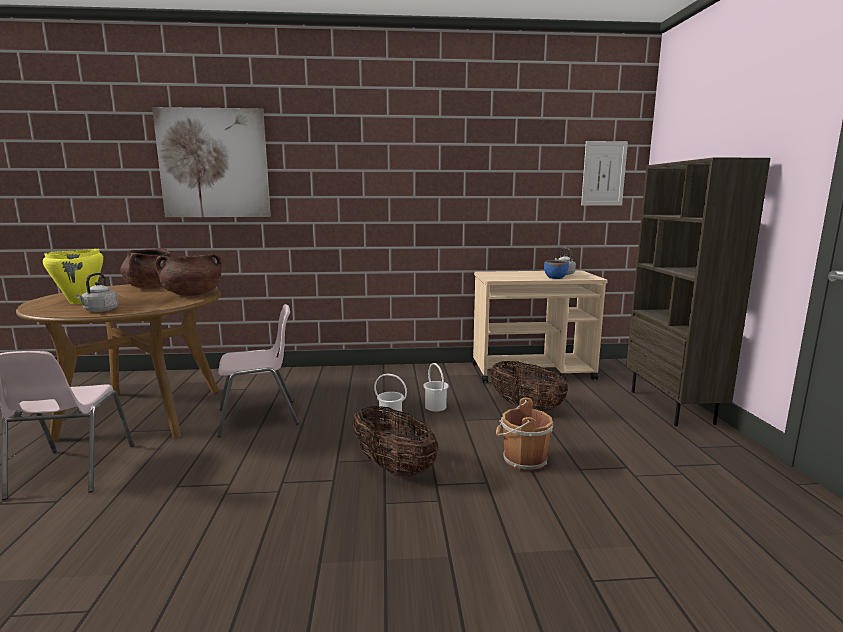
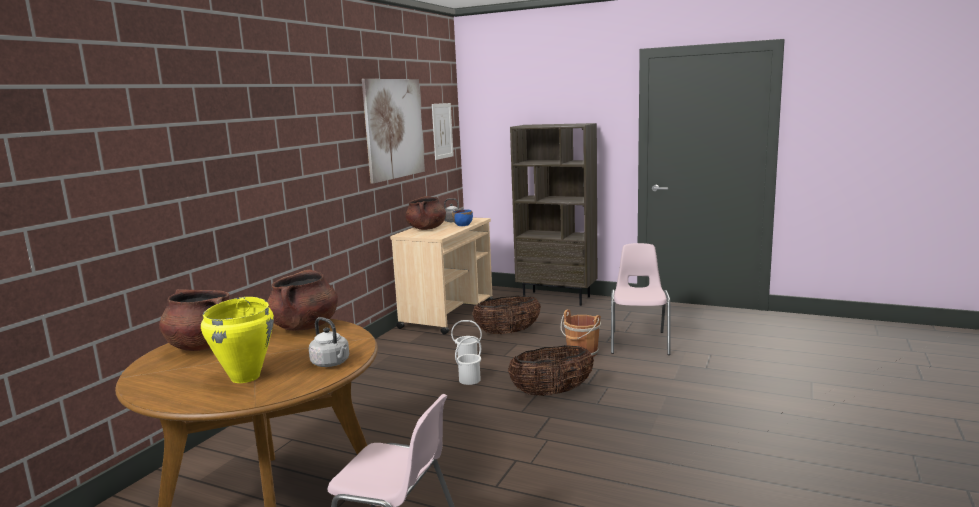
camera: 60 degrees left, 0 degrees up
picture [152,107,271,217] -> picture moved to [362,79,425,184]
pink chair [217,304,299,437] -> pink chair moved to [611,243,671,355]
none -> brown cooking pot [405,196,446,230]

